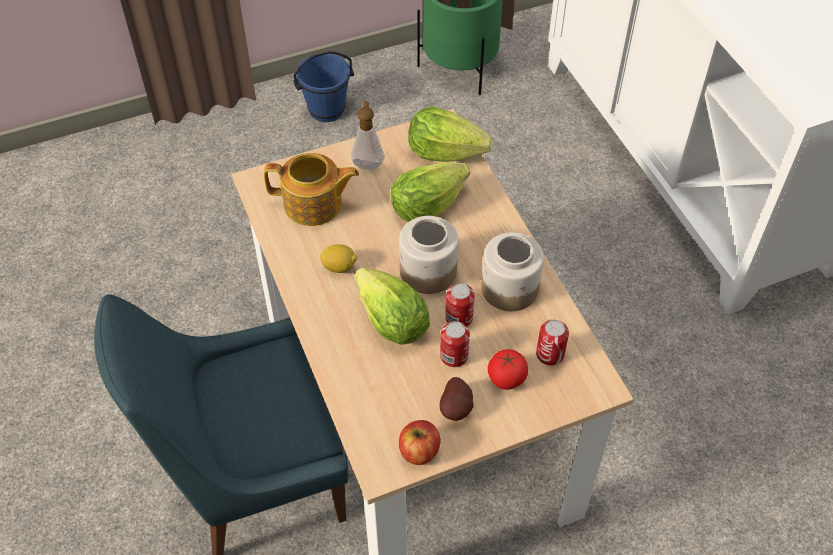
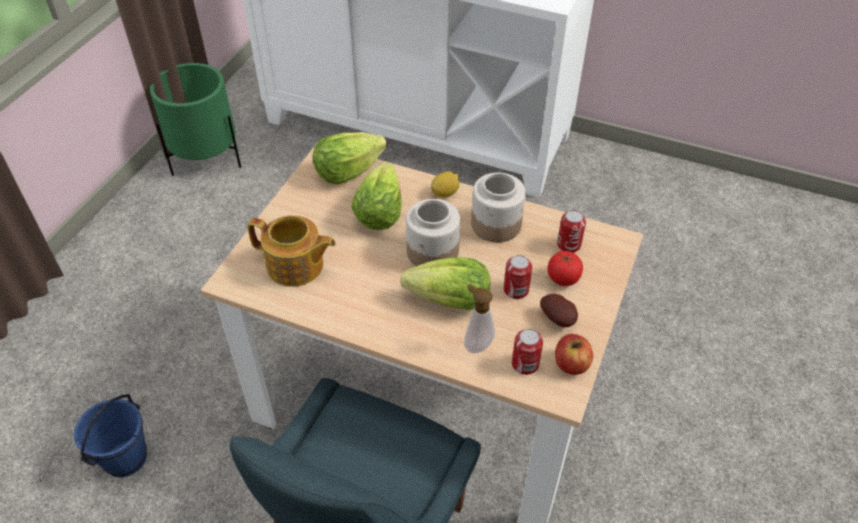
camera: 45 degrees left, 5 degrees down
teapot [264,153,359,226] -> teapot turned 60 degrees clockwise [248,215,336,287]
blue bucket [293,51,354,122] -> blue bucket moved to [74,394,147,477]
lemon [321,245,357,273] -> lemon moved to [431,171,460,198]
soap dispenser [351,101,385,170] -> soap dispenser moved to [464,284,495,353]
can [445,283,475,326] -> can moved to [512,329,543,375]

